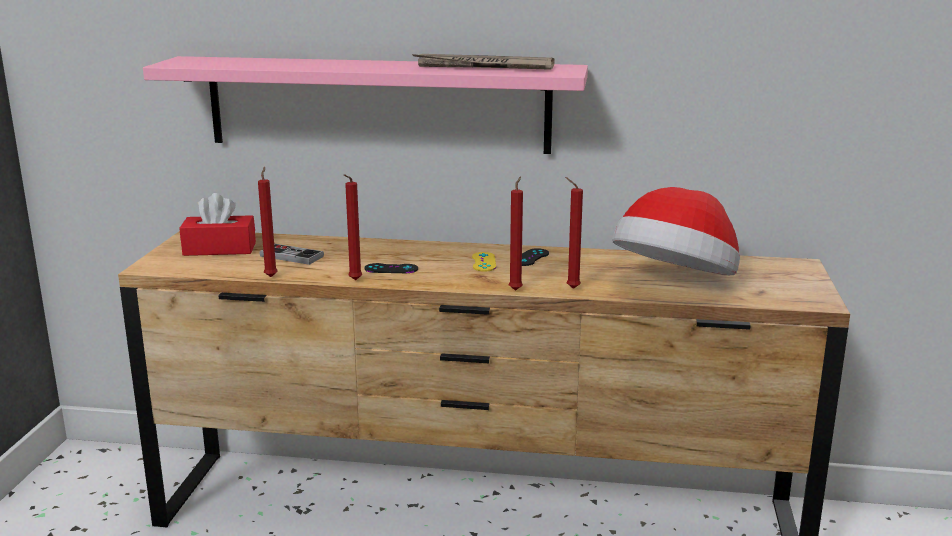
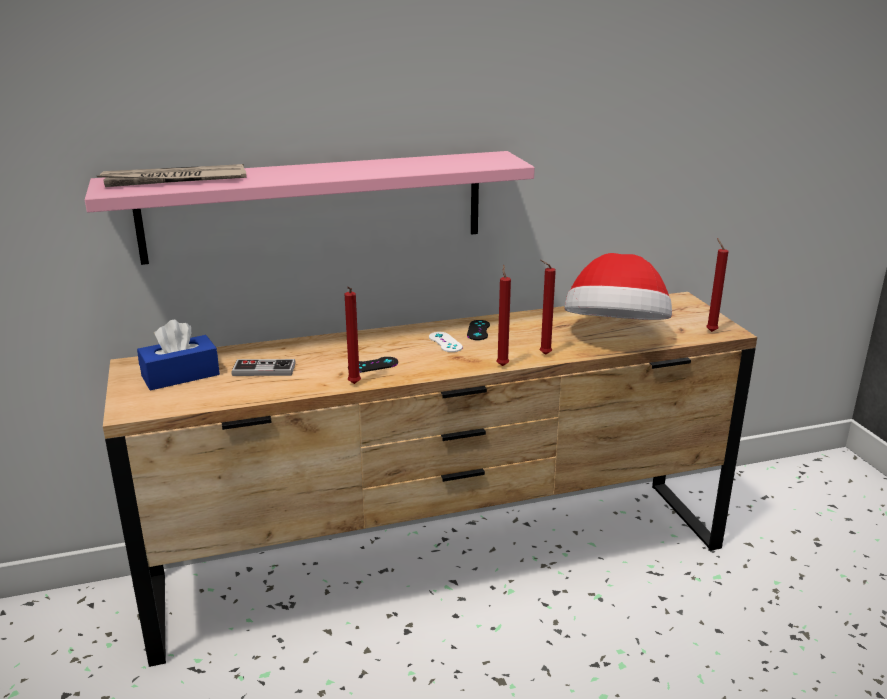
camera: 25 degrees left, 5 degrees up
red tissue box [179,193,256,256] -> blue tissue box [137,319,220,391]
red candle [258,167,278,277] -> red candle moved to [706,238,728,332]
newspaper [412,54,555,70] -> newspaper moved to [97,164,247,187]
yellow game controller [472,252,496,272] -> white game controller [429,332,463,352]

